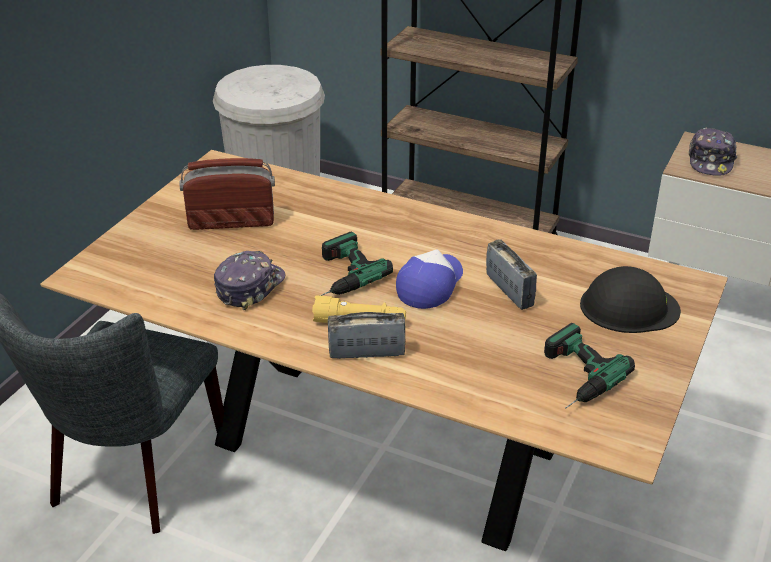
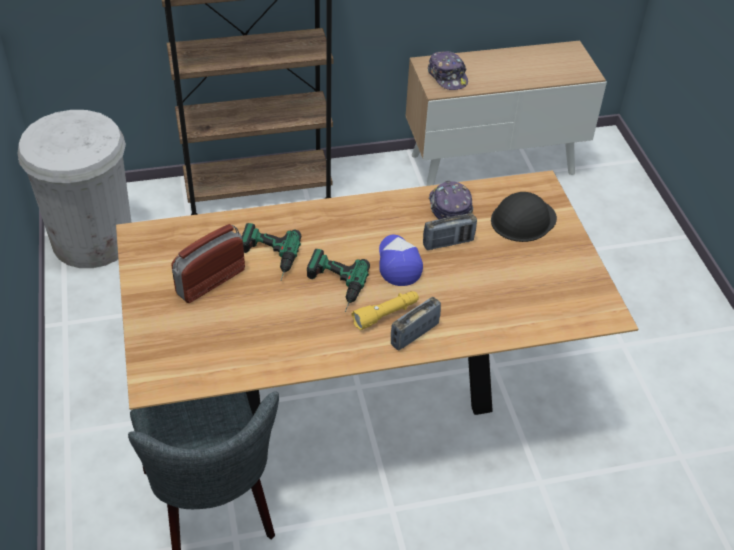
camera: 40 degrees left, 10 degrees up
cap [214,251,286,310] -> cap moved to [429,181,473,219]
radio [486,239,537,310] -> radio turned 135 degrees clockwise [423,213,477,250]
power drill [544,323,635,409] -> power drill moved to [242,223,301,281]

